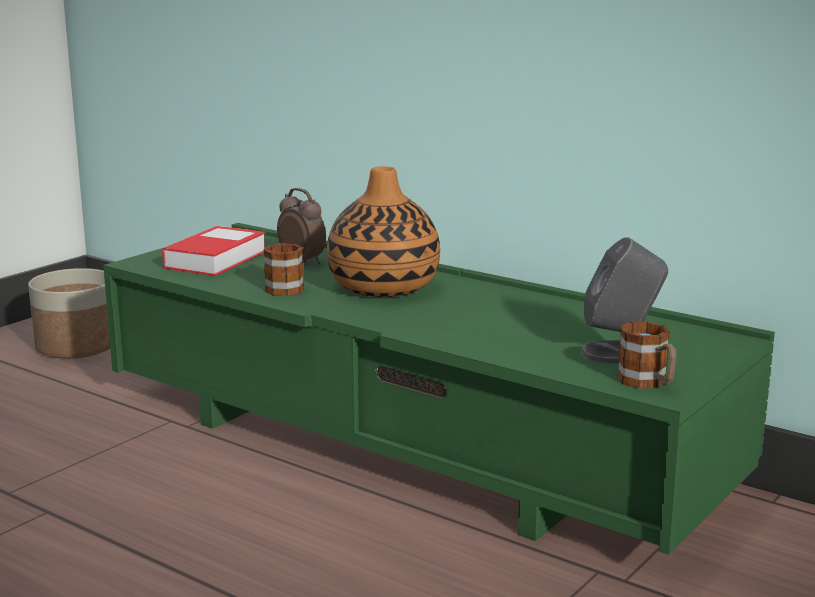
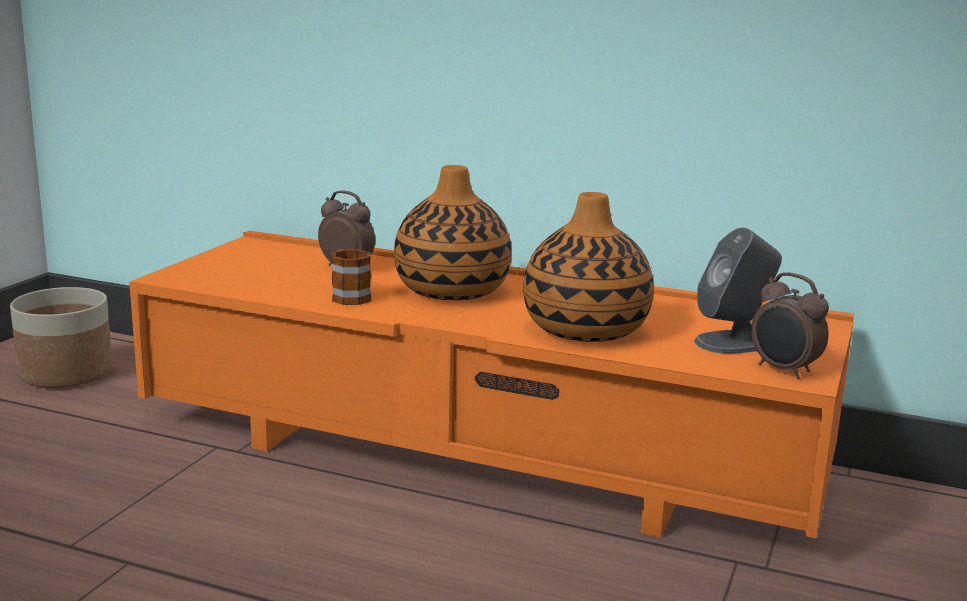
camera: 15 degrees left, 0 degrees up
green tv stand [103,223,775,555] -> orange tv stand [129,230,854,538]
book [162,226,265,276] -> none
mug [617,321,677,389] -> alarm clock [751,272,829,379]
none -> vase [523,192,654,342]

